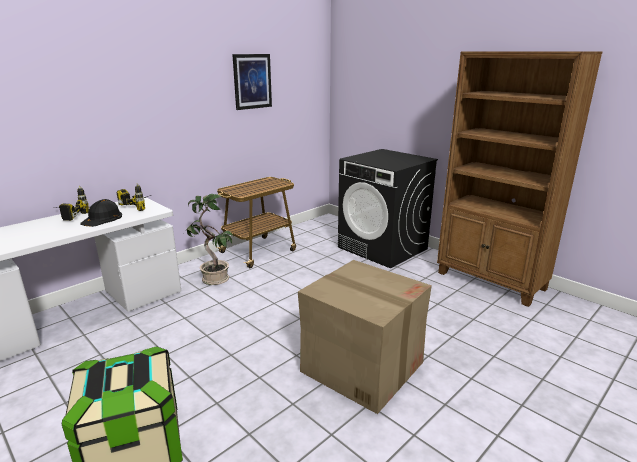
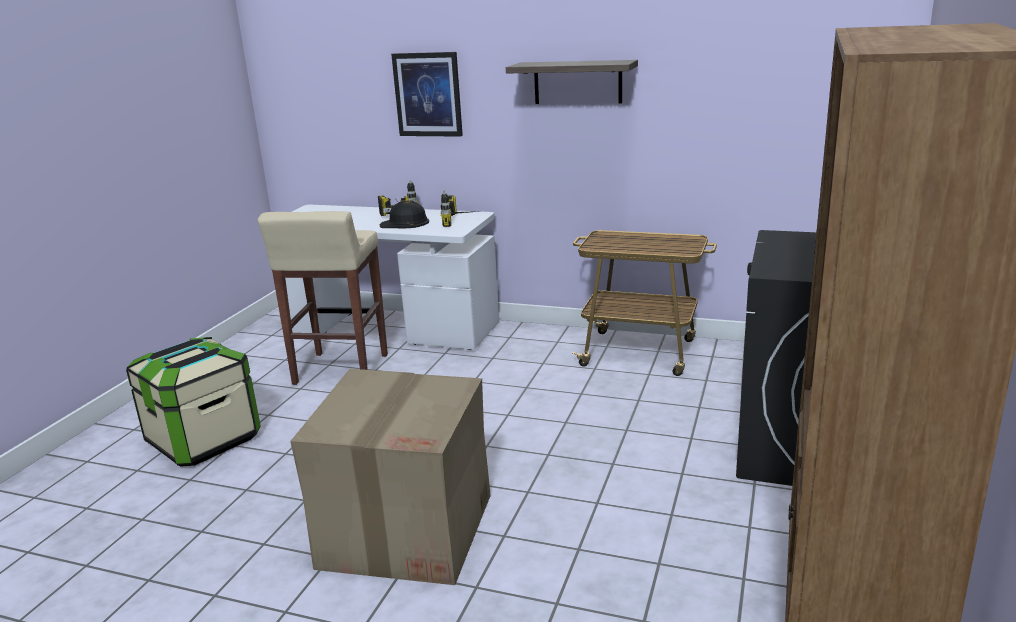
camera: 65 degrees right, 0 degrees up
potted plant [186,194,234,285] -> none
picture [232,54,272,110] -> picture moved to [391,52,463,137]
none -> beige stool [258,211,388,385]
none -> shelf [506,60,638,104]

